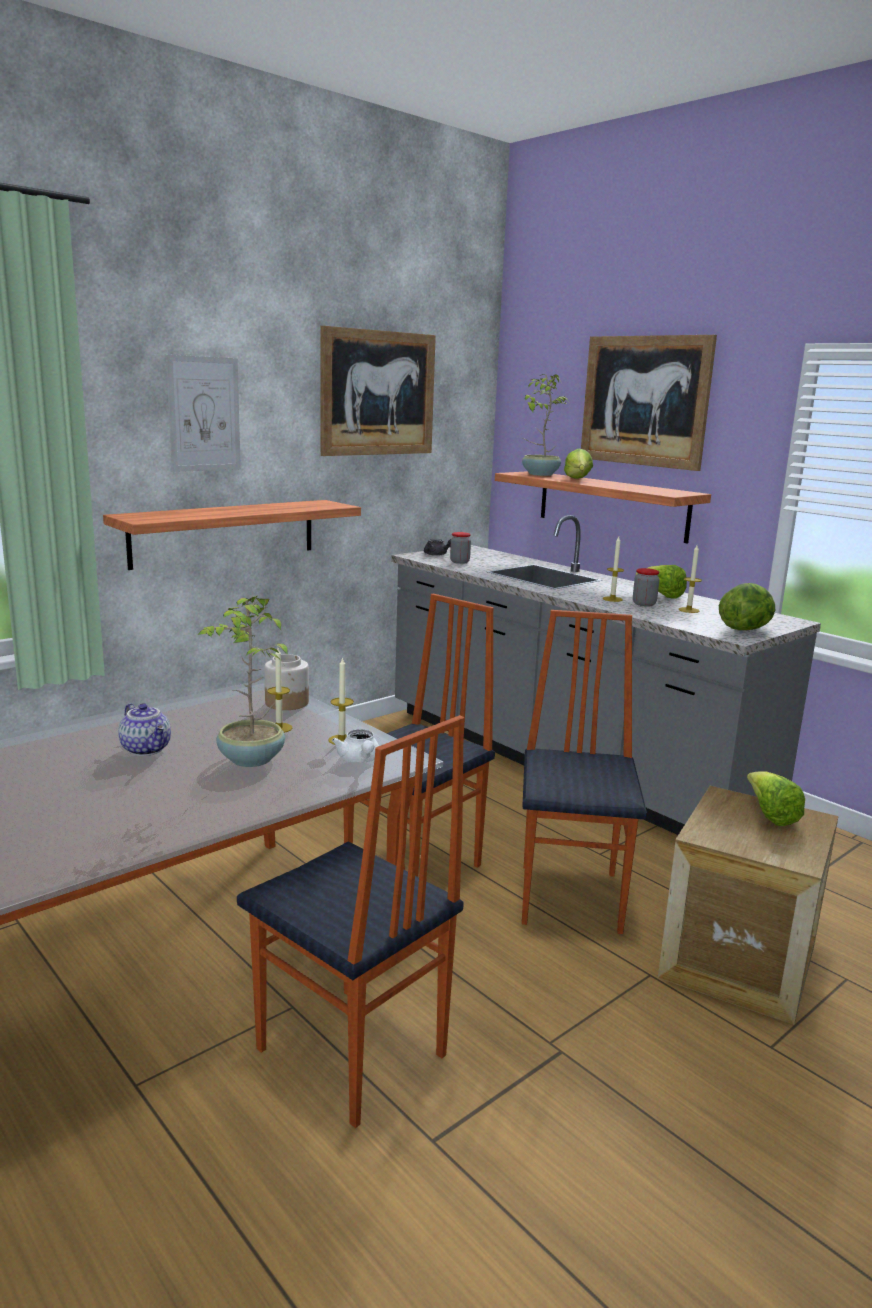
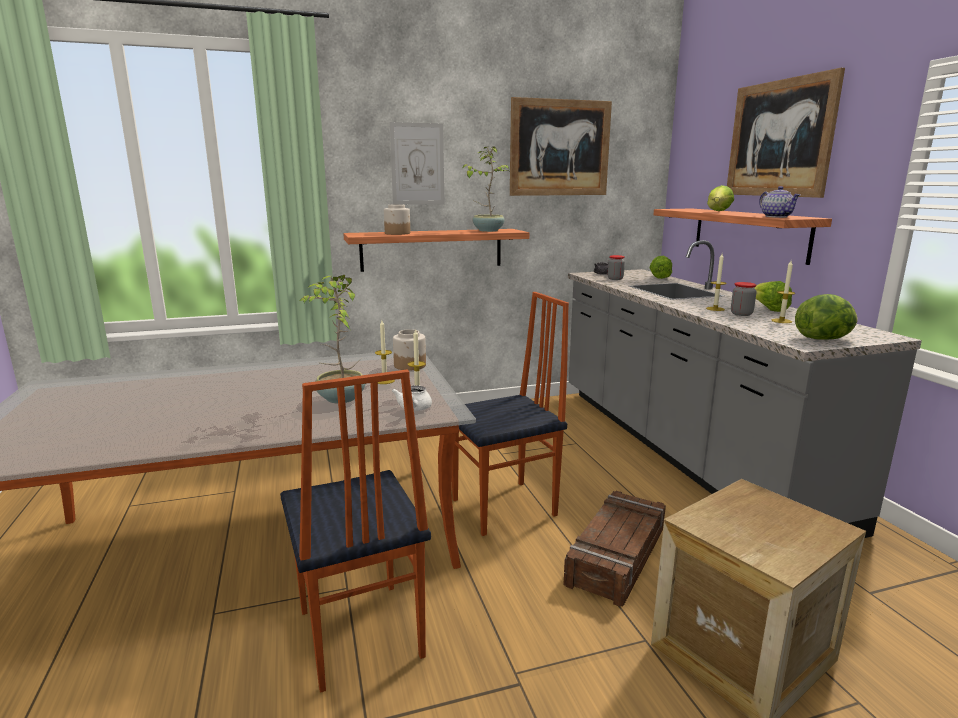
camera: 25 degrees right, 0 degrees up
teapot [118,703,171,756] -> teapot moved to [759,186,800,218]
potted plant [522,374,568,476] -> potted plant moved to [462,146,509,232]
chair [522,610,647,934] -> crate [563,491,666,607]
lettuce [747,771,805,826] -> lettuce moved to [650,256,672,279]
none -> jar [384,204,410,235]

